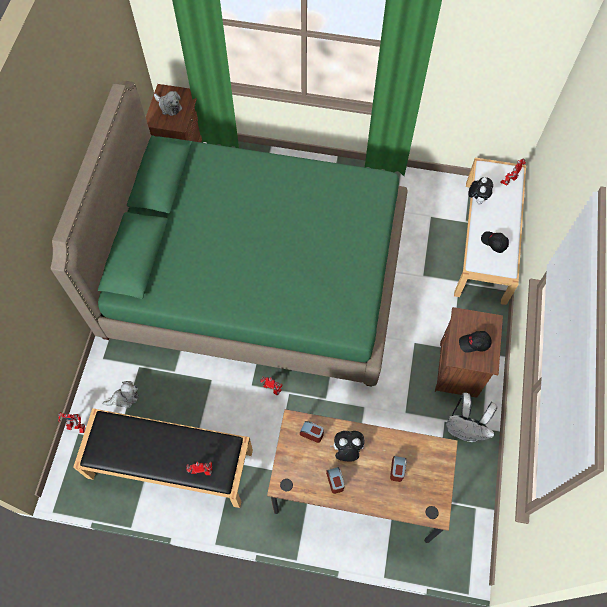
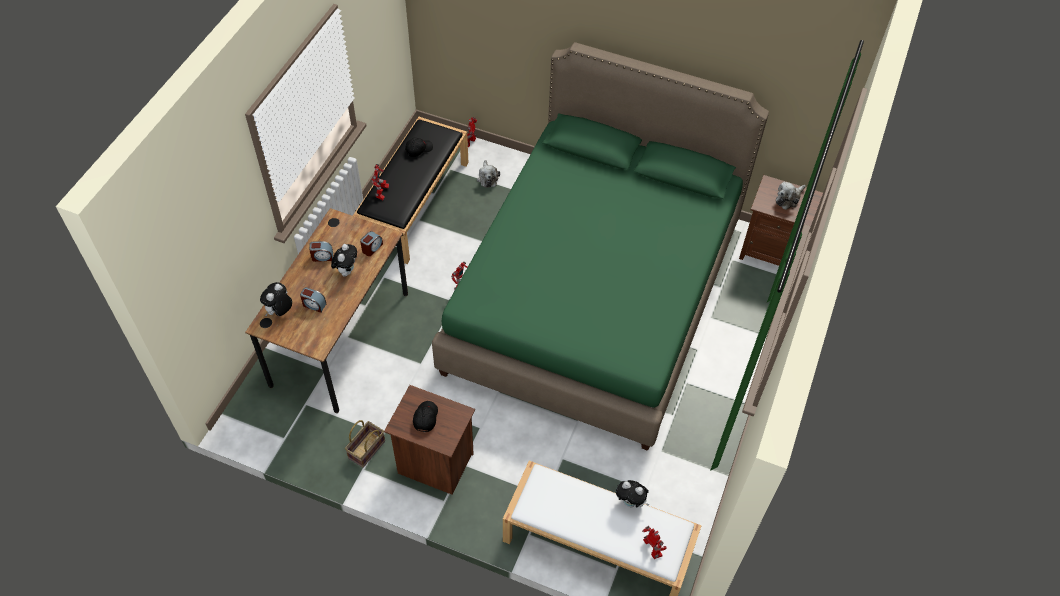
camera: 100 degrees right, 10 degrees down
white backpack [446,393,497,442] -> basket [345,420,385,468]
black cap [481,231,509,253] -> black cap moved to [405,137,433,157]
none -> plush toy [260,282,292,317]

